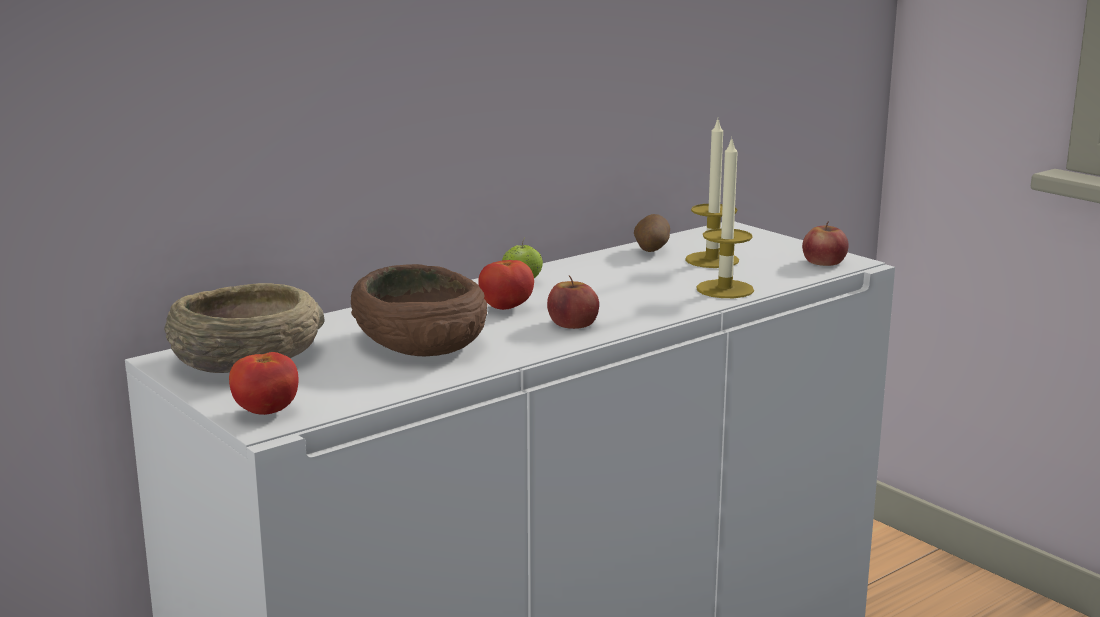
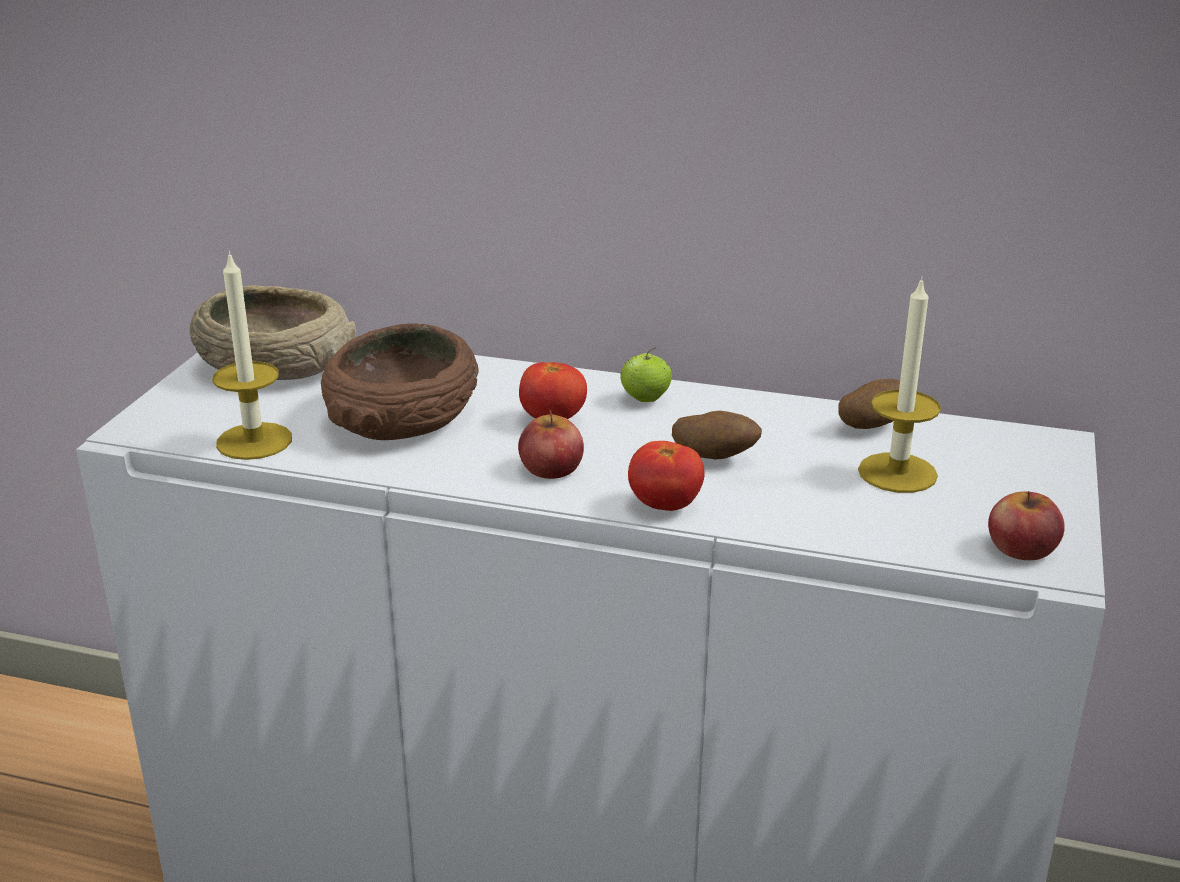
camera: 55 degrees right, 10 degrees up
tomato [229,352,298,415] -> tomato moved to [628,441,705,511]
candle [696,136,754,298] -> candle moved to [212,251,292,460]
none -> potato [672,410,762,459]

